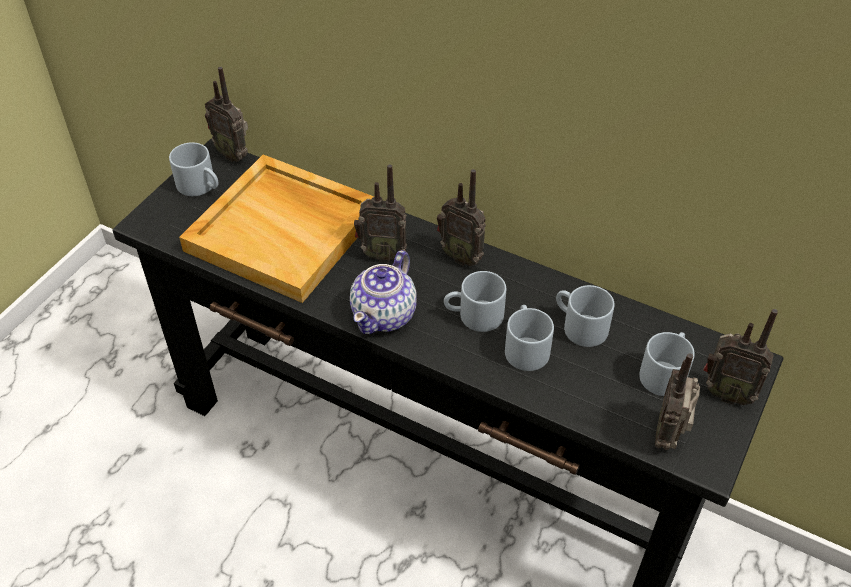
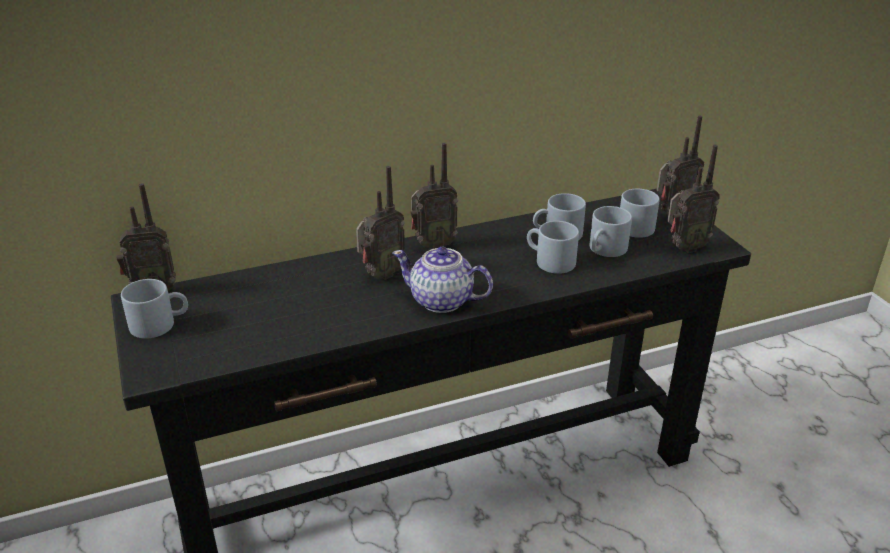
camera: 50 degrees left, 15 degrees down
beige tray [179,155,374,303] -> none
teapot [350,250,417,334] -> teapot turned 135 degrees clockwise [392,247,493,313]
grey mug [444,271,506,332] -> grey mug moved to [590,206,632,257]
radio [655,353,700,450] -> radio turned 75 degrees counterclockwise [667,145,720,253]

